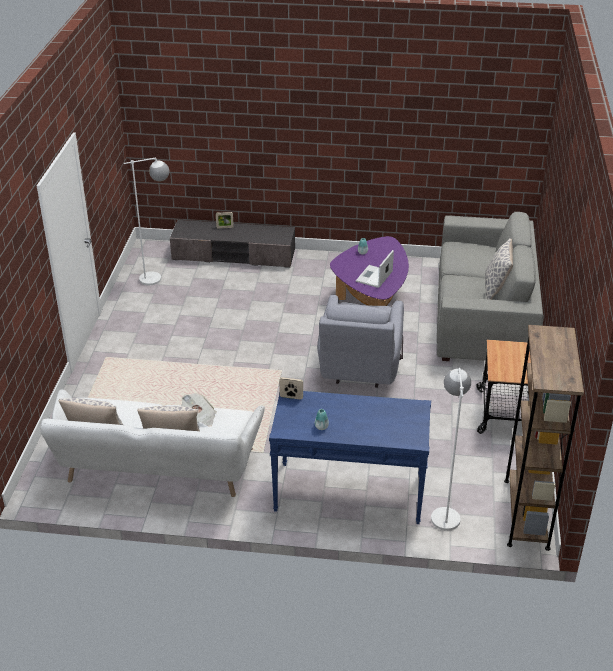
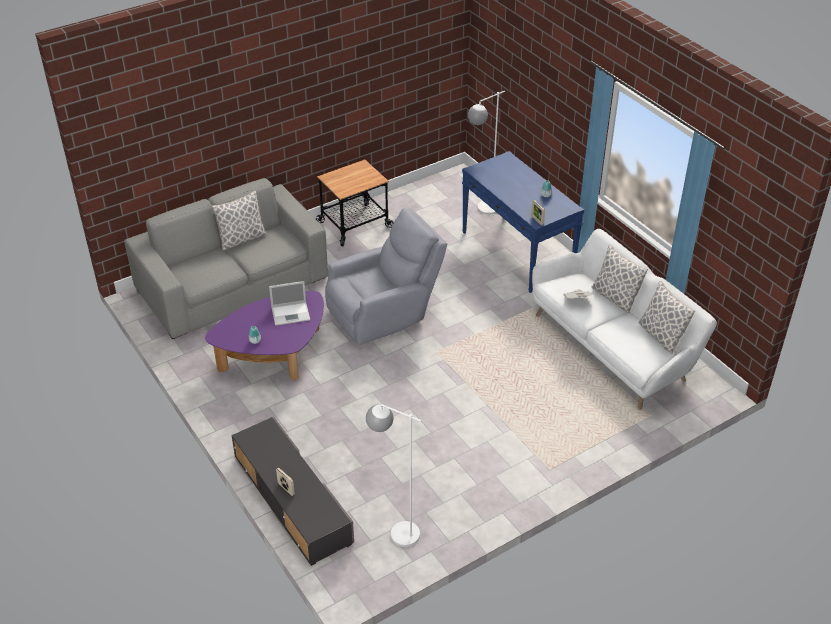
camera: 130 degrees left, 5 degrees up
brown bookcase [504,325,584,551] -> none

